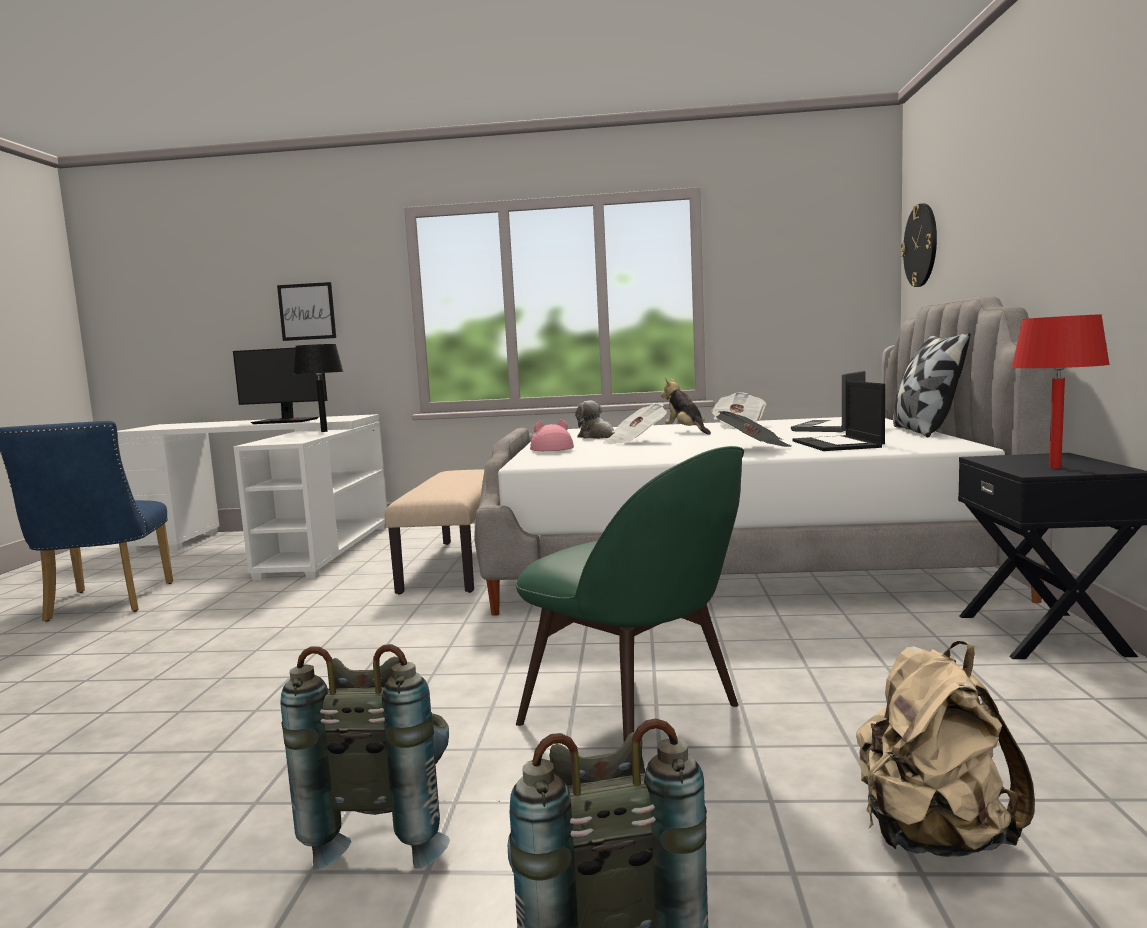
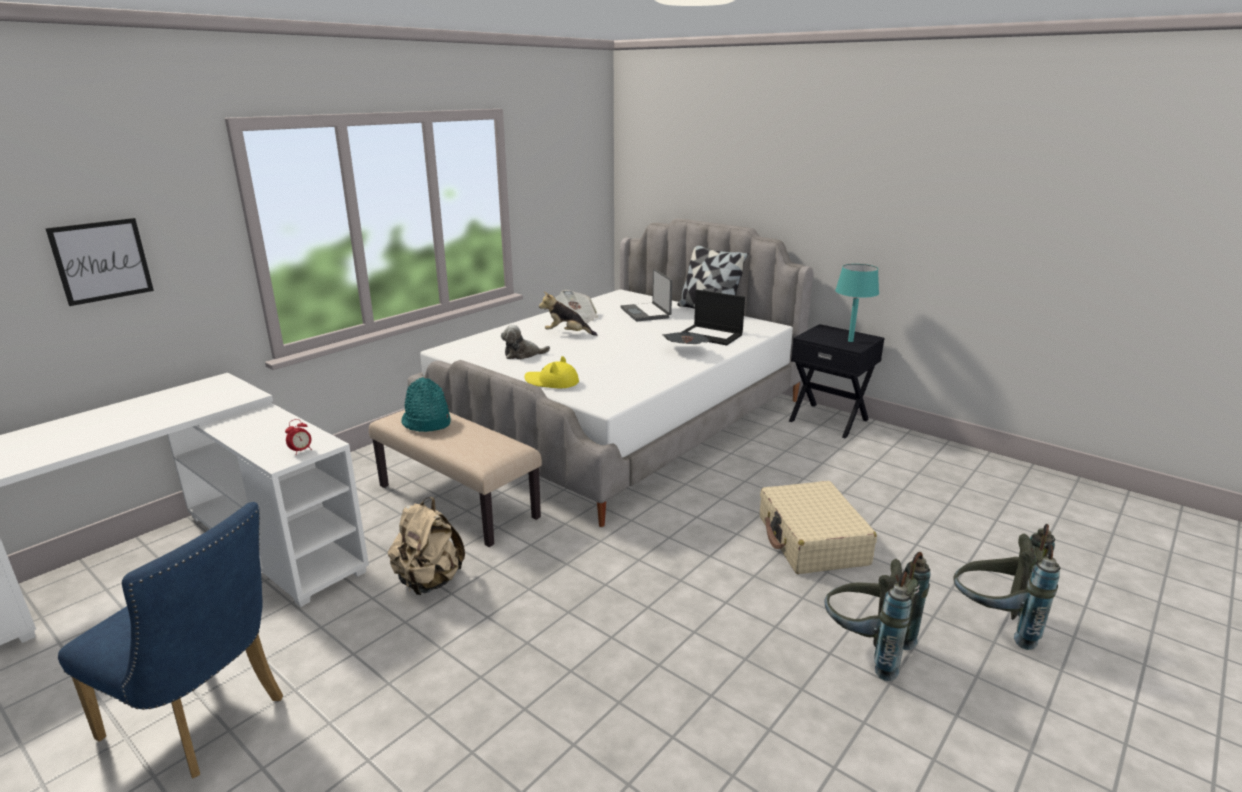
camera: 55 degrees left, 15 degrees up
monitor [233,348,327,424] -> none
black table lamp [294,344,344,432] -> none
green chair [515,446,744,742] -> beige suitcase [760,481,877,574]
pink hat [530,419,574,451] -> yellow hat [524,356,579,388]
newspaper [603,403,667,445] -> none
beige backpack [856,641,1035,857] -> beige backpack moved to [388,497,465,595]
wall clock [901,203,937,287] -> none
red table lamp [1011,314,1110,468] -> turquoise table lamp [835,264,879,342]
none -> alarm clock [285,419,312,454]
none -> turquoise hat [401,377,451,432]

